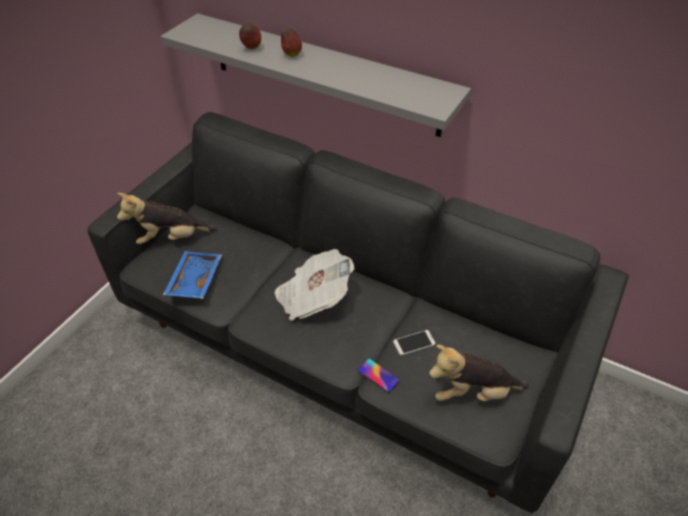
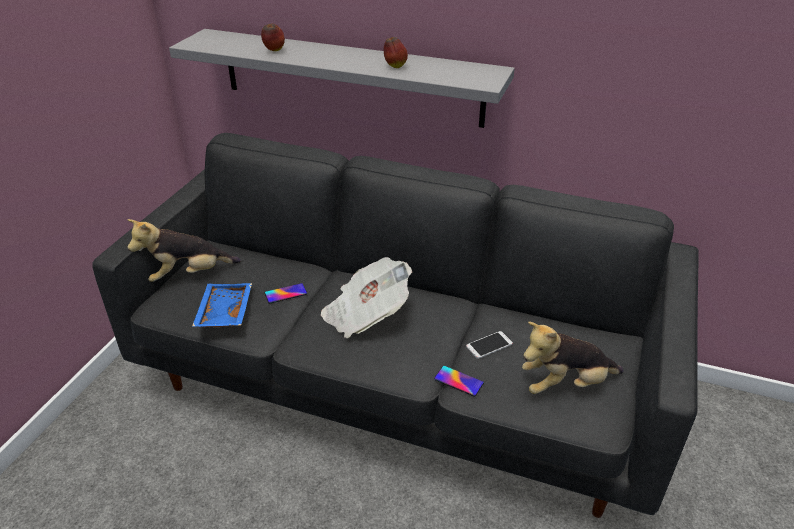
camera: 10 degrees left, 10 degrees down
apple [281,28,302,57] -> apple moved to [384,37,408,68]
none -> phone [265,283,307,304]

